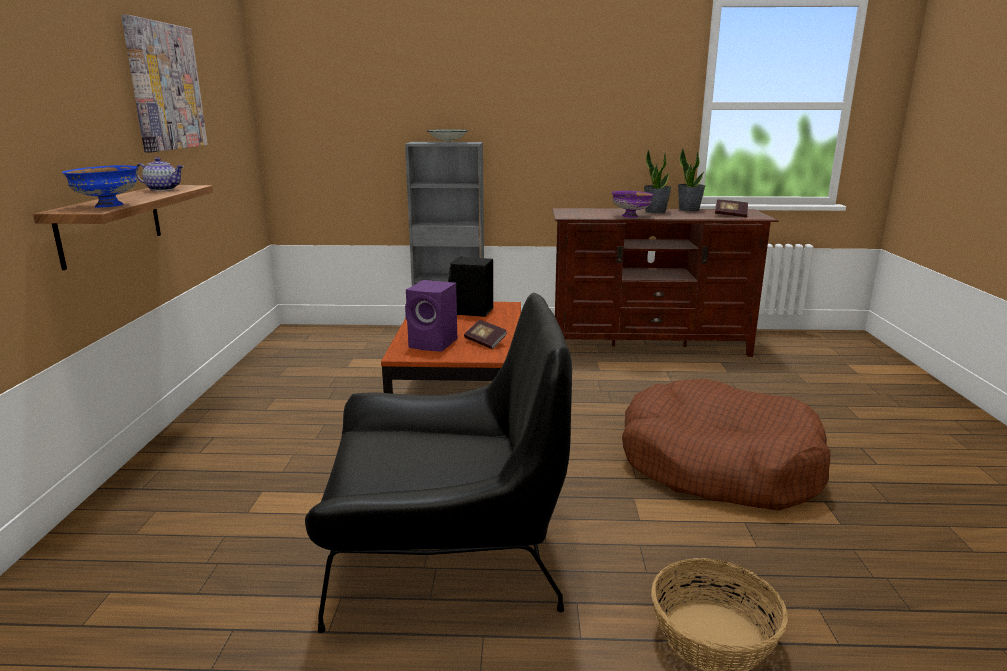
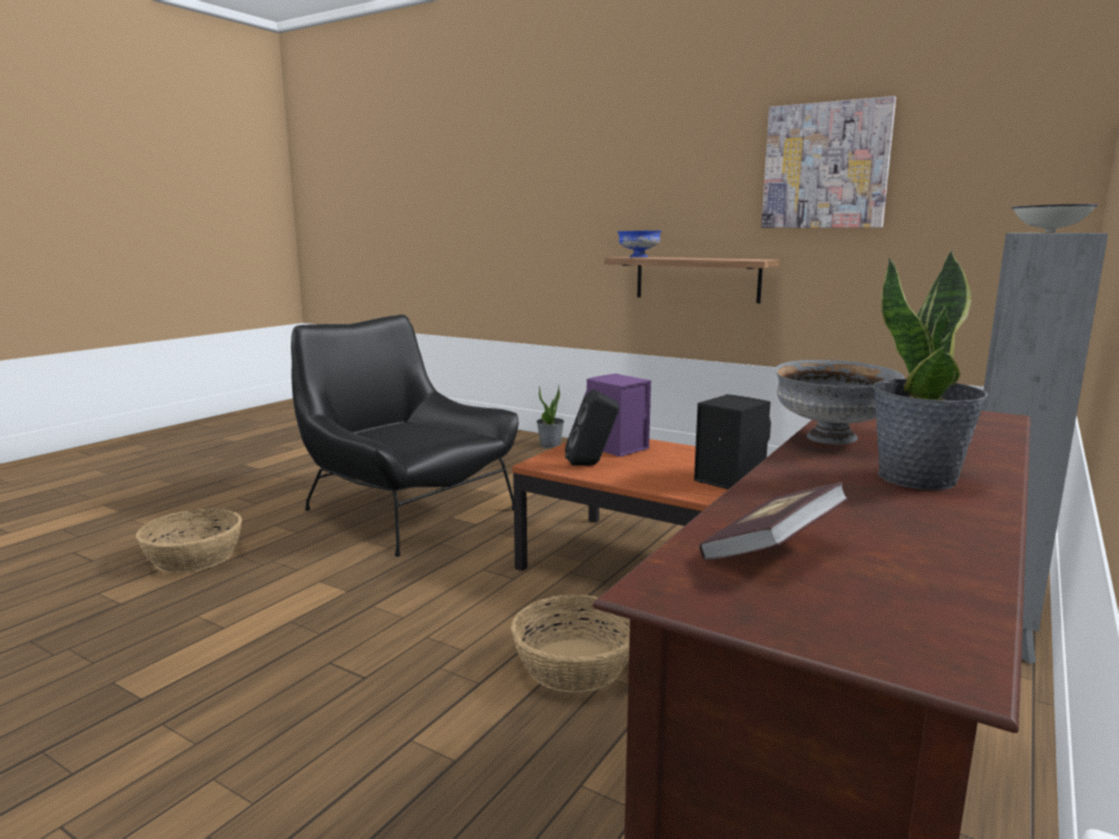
camera: 120 degrees right, 5 degrees down
teapot [135,157,184,191] -> none
black armchair [305,293,572,633] -> black armchair turned 105 degrees clockwise [291,315,519,557]
book [464,320,507,349] -> black speaker [565,389,619,466]
purple bowl [611,191,654,218] -> grey bowl [774,360,904,444]
brown dog bed [622,379,831,511] -> none
potted plant [678,148,705,212] -> potted plant moved to [536,384,564,448]
none -> basket [511,594,630,693]

